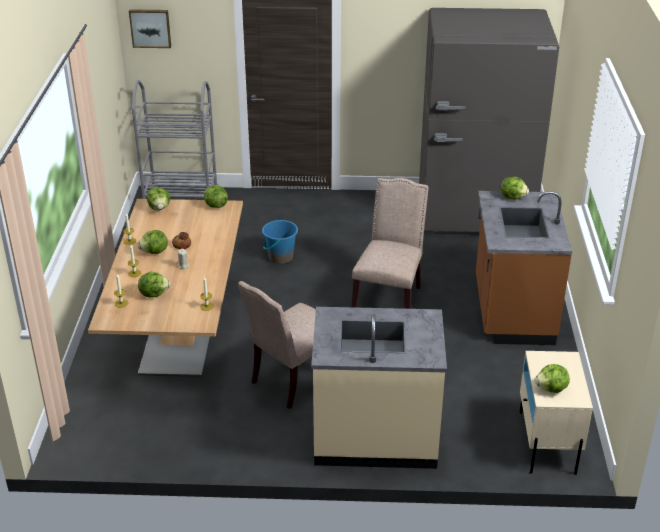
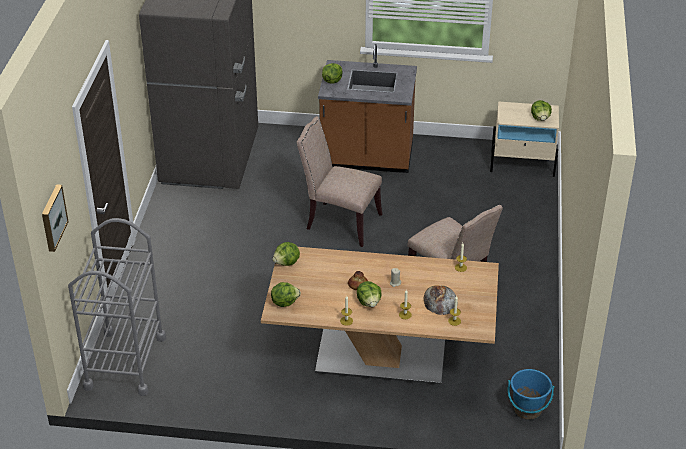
camera: 85 degrees left, 5 degrees up
lettuce [138,272,170,298] -> bread [423,285,458,315]
blue bucket [262,220,298,264] -> blue bucket moved to [508,369,554,420]
beige counter [311,307,447,469] -> none

